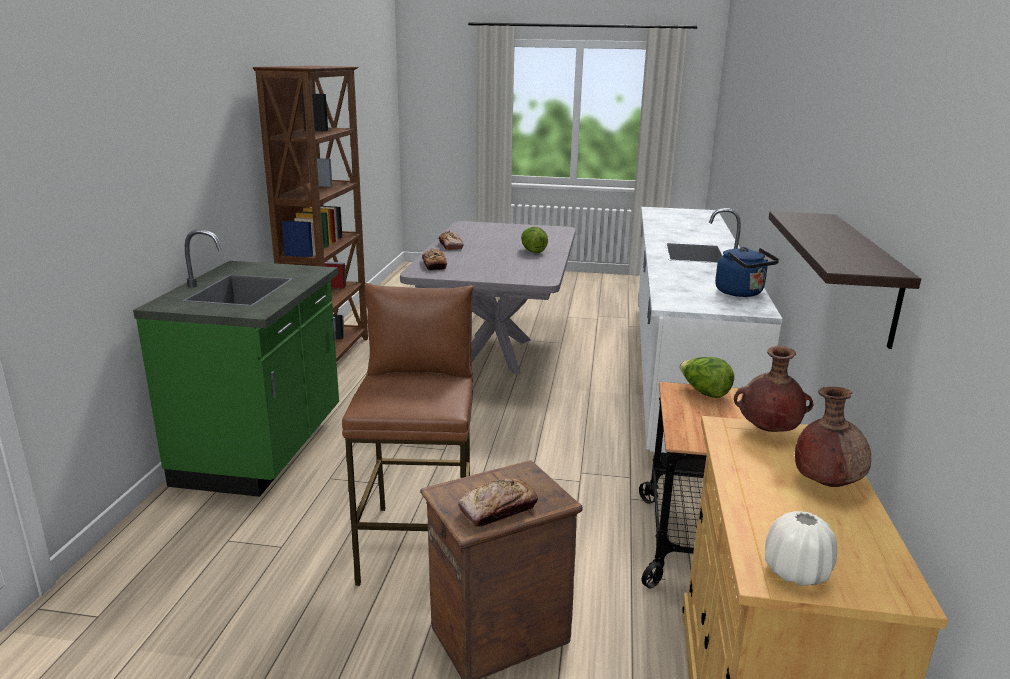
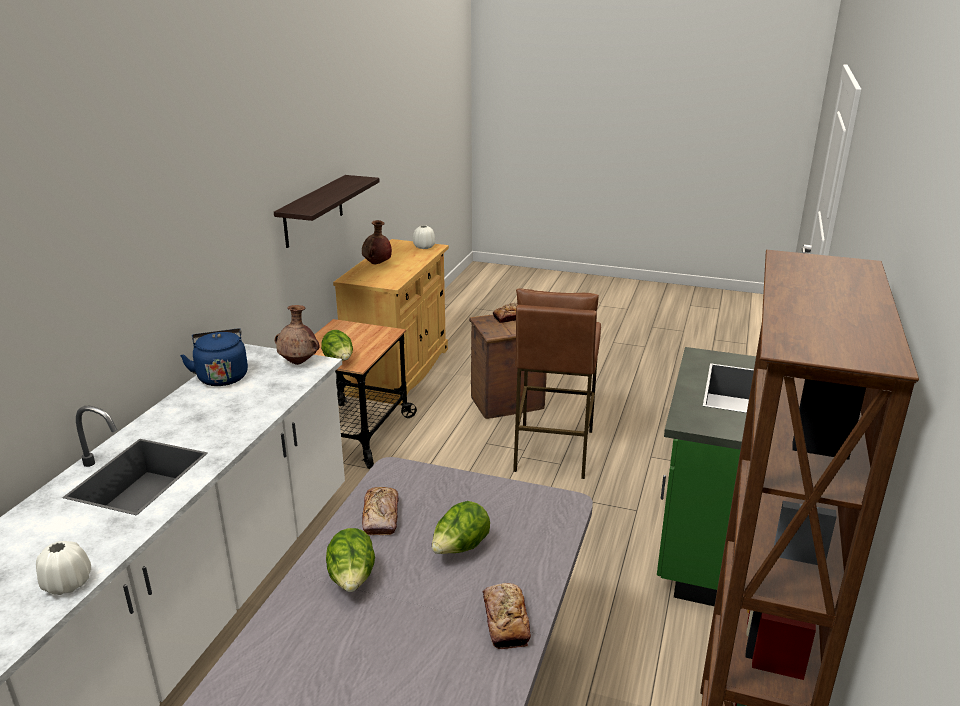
camera: 170 degrees left, 5 degrees up
bread [422,248,447,270] -> bread moved to [362,487,399,535]
brown vase [734,346,813,432] -> brown vase moved to [275,305,320,365]
none -> white vase [36,541,91,595]
none -> lettuce [432,501,490,554]

